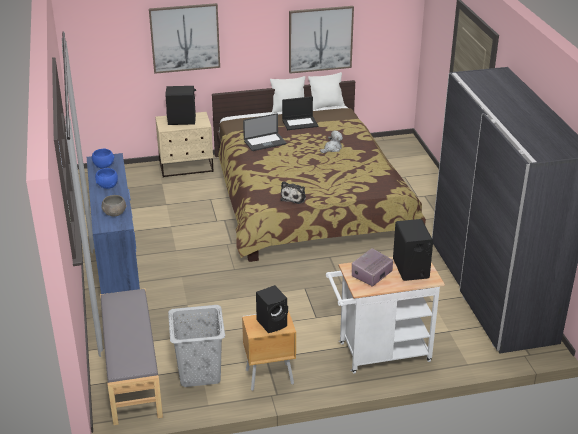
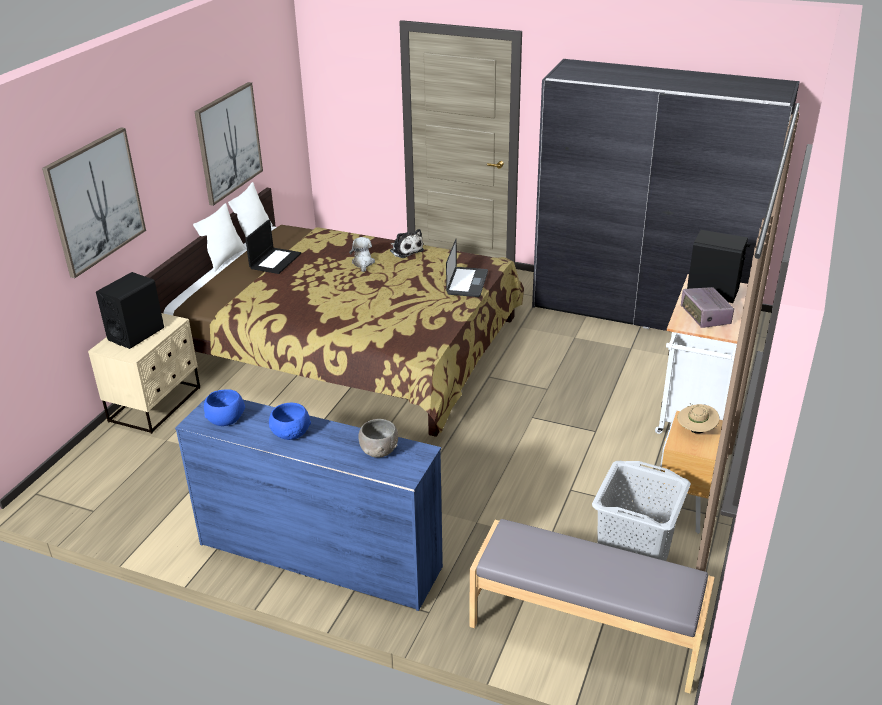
camera: 55 degrees left, 0 degrees up
laptop [243,113,286,151] -> laptop moved to [446,238,488,297]
black speaker [256,285,288,333] -> beige hat [677,404,719,434]
plush toy [280,181,306,204] -> plush toy moved to [390,229,424,258]

